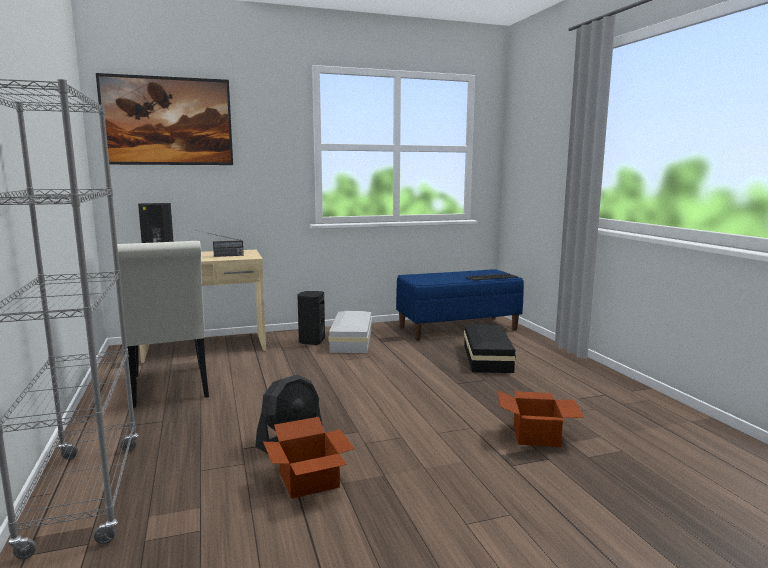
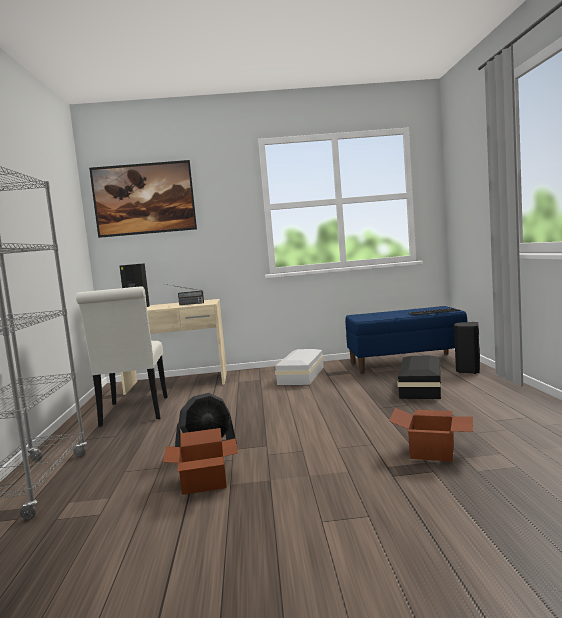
camera: 15 degrees right, 5 degrees down
black speaker [297,291,325,345] -> black speaker moved to [454,322,480,374]

